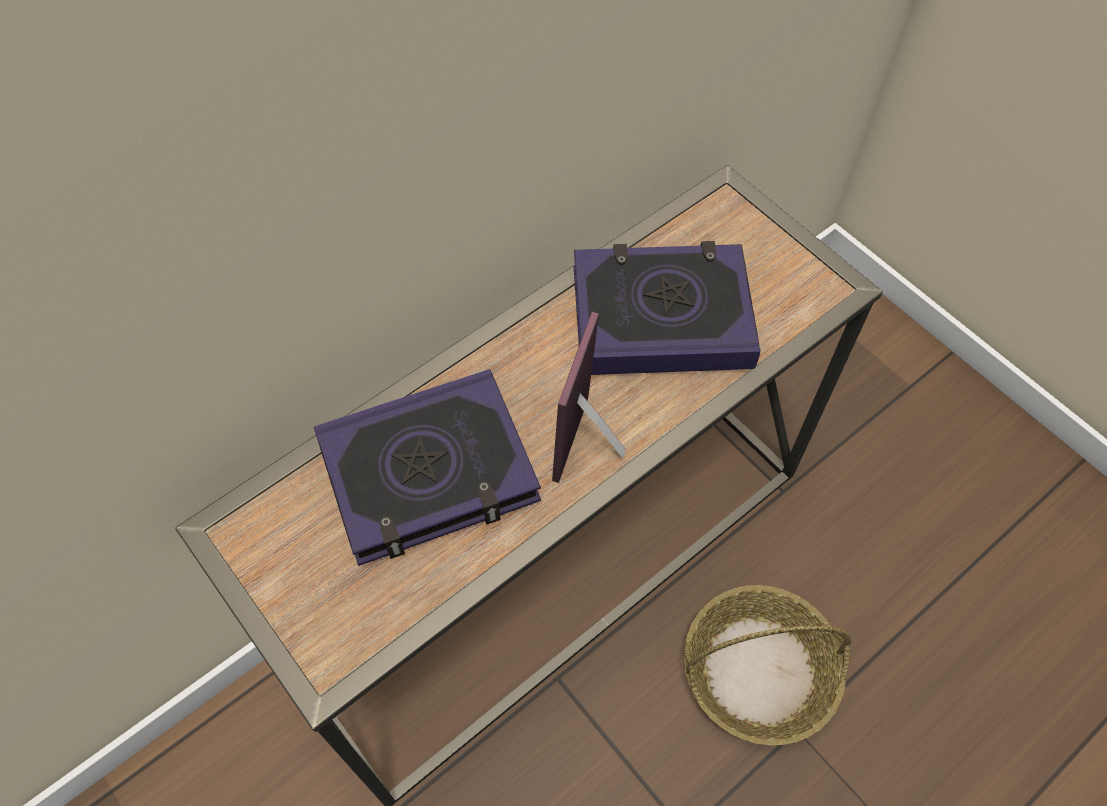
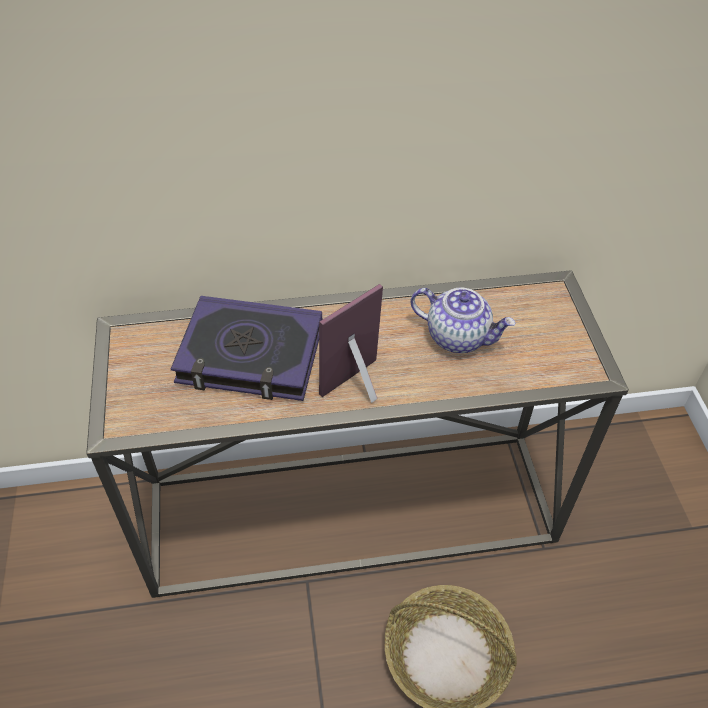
camera: 30 degrees right, 10 degrees down
book [574,241,761,375] -> teapot [410,288,516,353]

